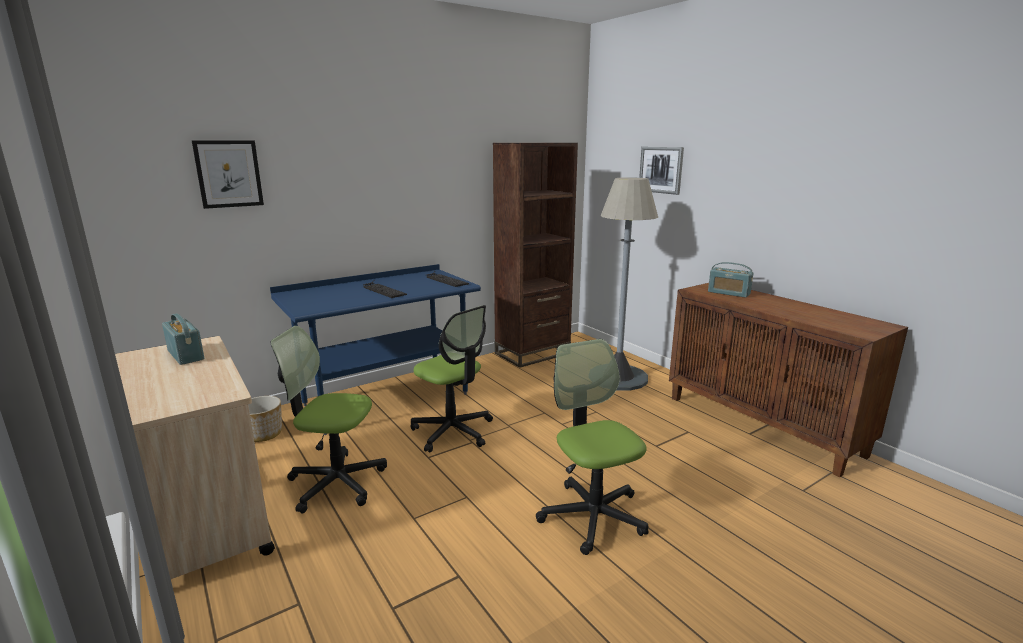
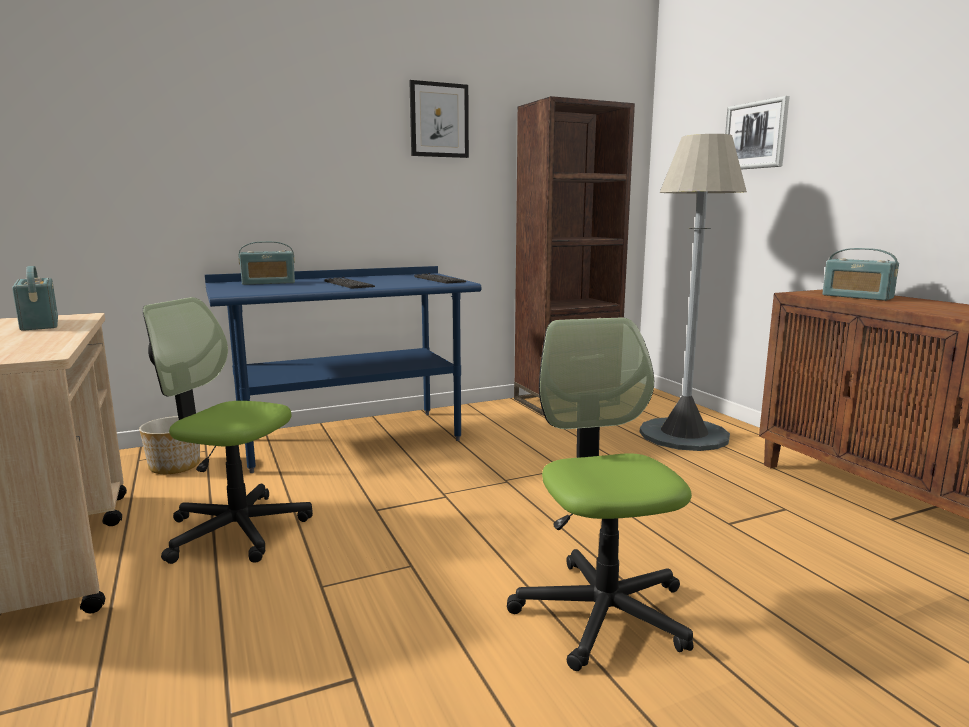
camera: 10 degrees right, 5 degrees down
picture [192,140,264,209] -> picture moved to [409,80,469,158]
office chair [410,305,493,453] -> none
none -> radio [238,241,295,285]

